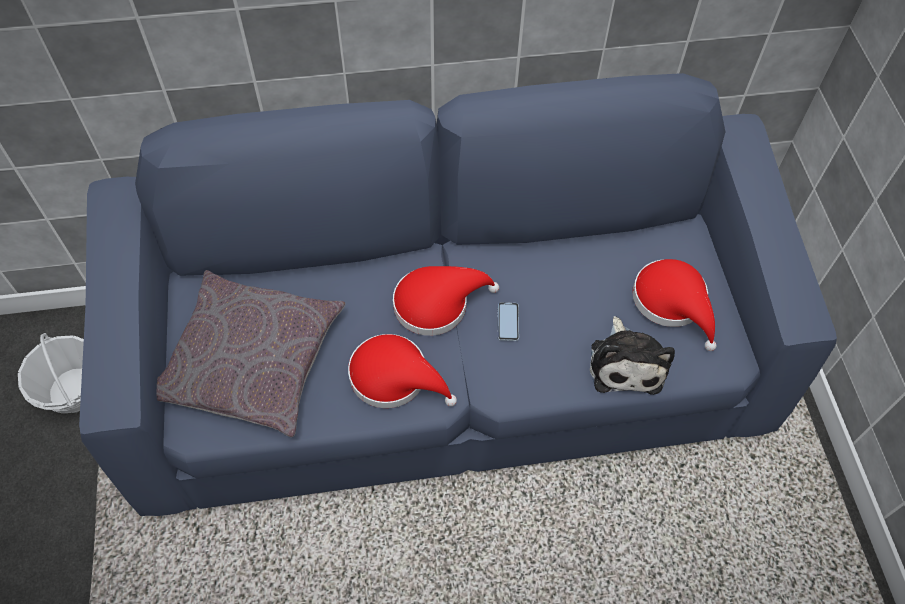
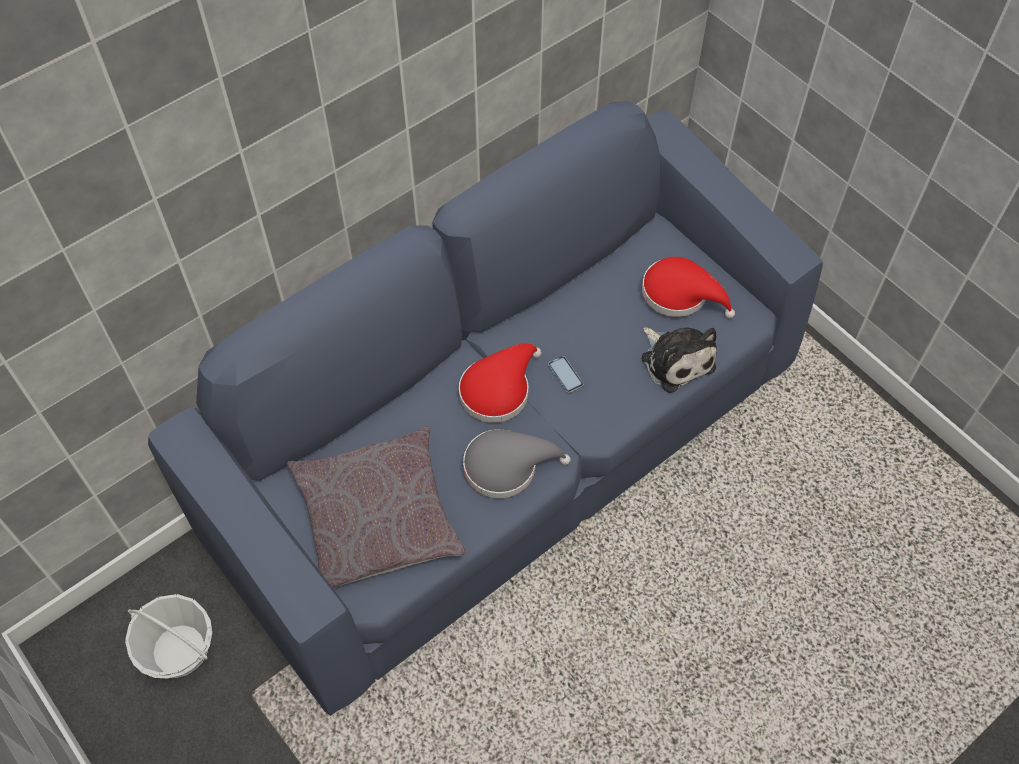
camera: 30 degrees left, 0 degrees up
red hat [348,334,457,408] -> grey hat [463,429,571,498]

